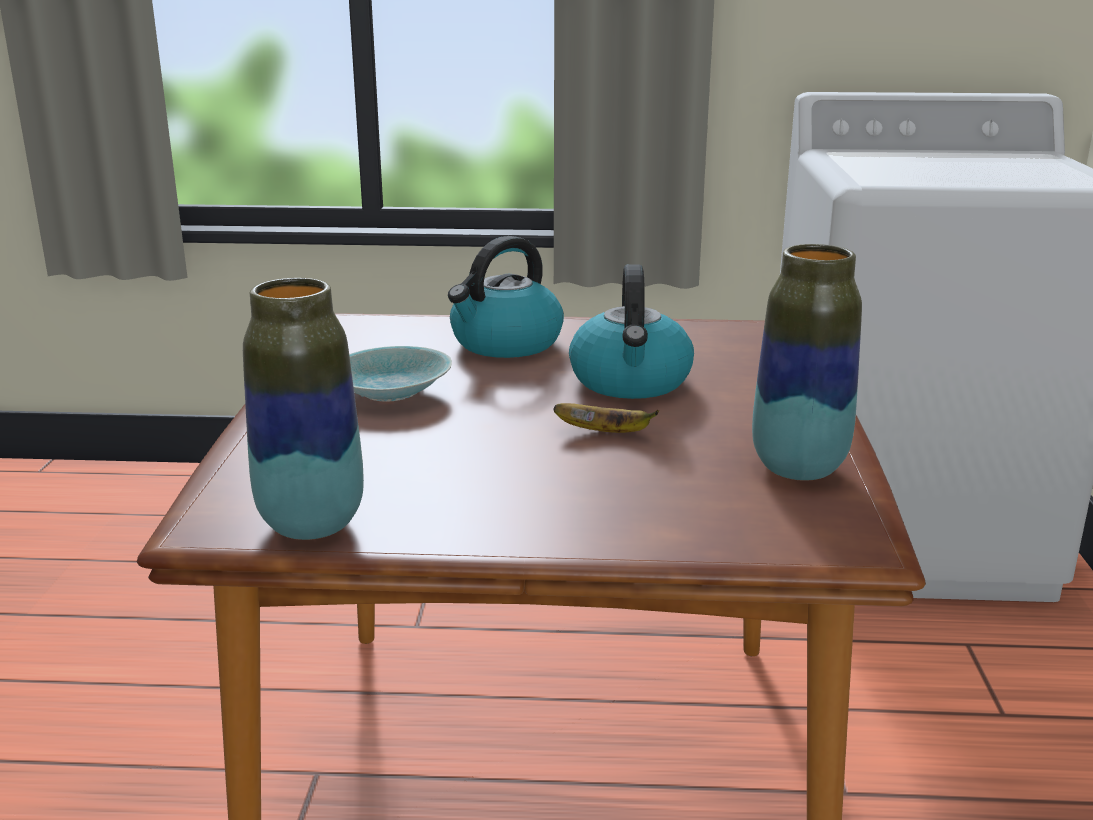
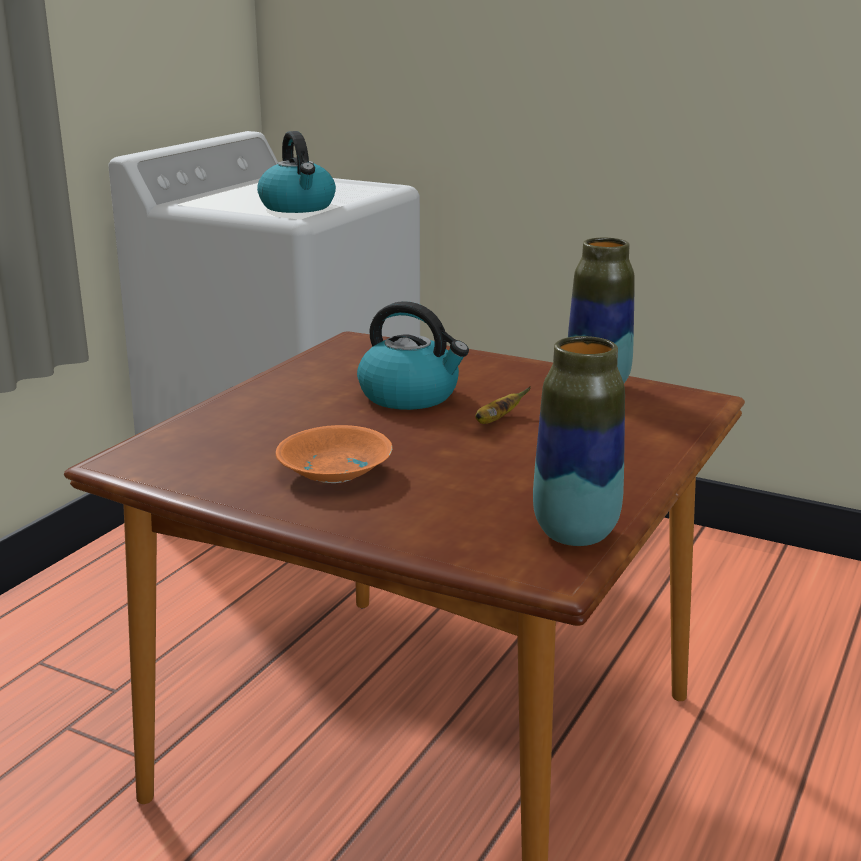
camera: 65 degrees left, 0 degrees up
turquoise bowl [349,346,452,401] -> orange bowl [276,425,392,483]
kettle [448,236,564,358] -> kettle moved to [257,131,336,213]

